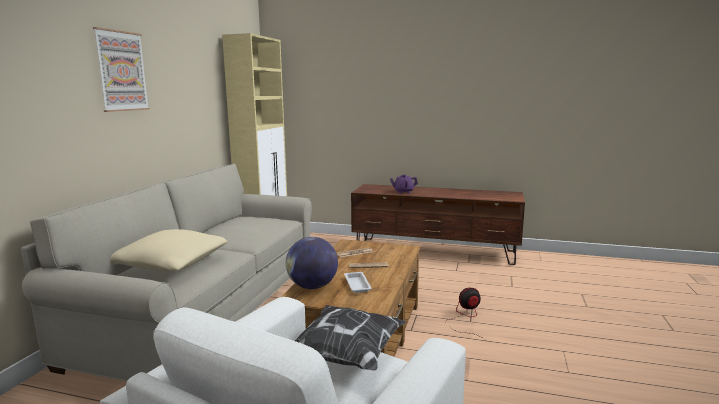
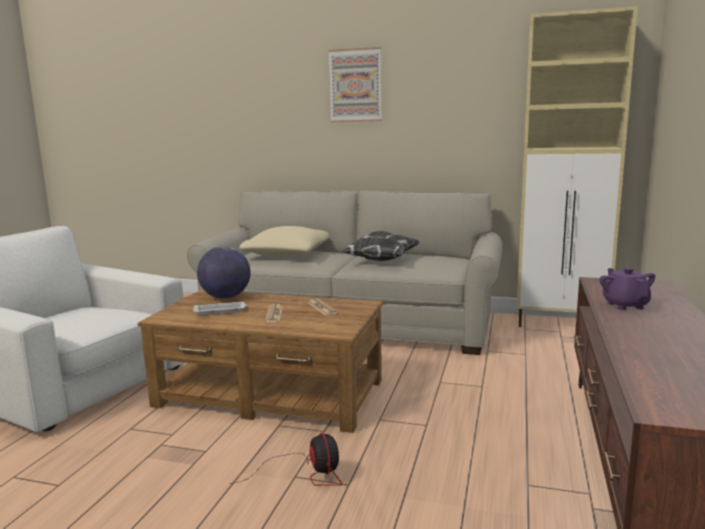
camera: 90 degrees right, 0 degrees up
pillow [295,305,406,371] -> pillow moved to [341,231,420,261]

